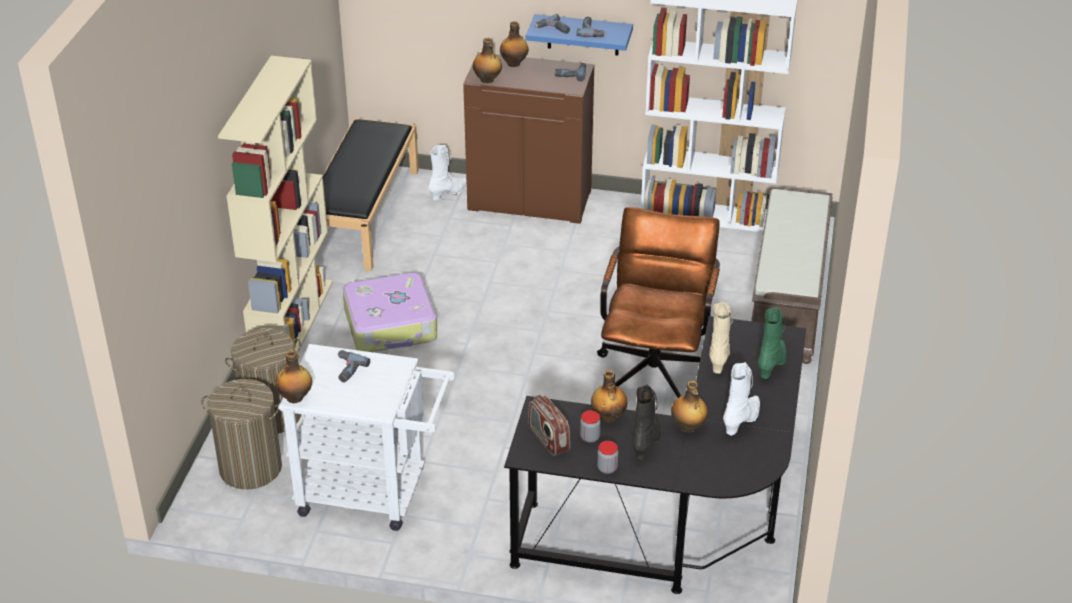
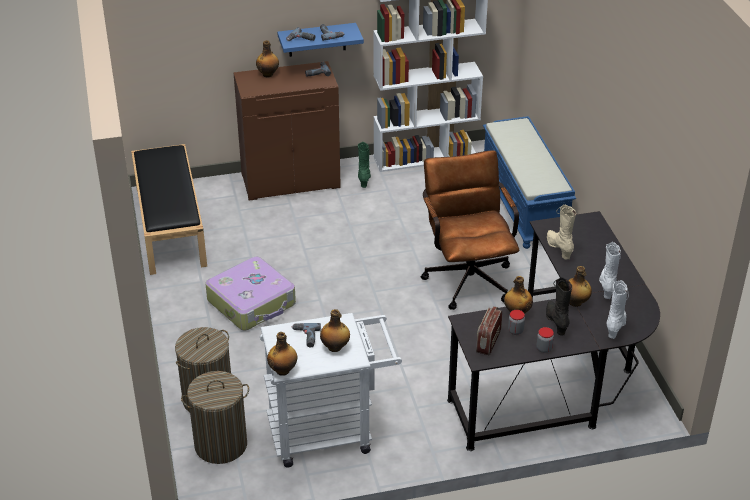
camera: 25 degrees left, 0 degrees up
beige bookcase [218,56,333,354] -> none
white boot [428,145,467,200] -> white boot moved to [607,280,628,339]
bottle [473,38,502,84] -> bottle moved to [320,309,350,352]
radio [528,395,570,456] -> radio turned 75 degrees clockwise [476,306,502,356]
brown bench [751,188,832,364] -> blue bench [483,116,576,249]
green boot [758,307,787,379] -> green boot moved to [358,141,371,188]

